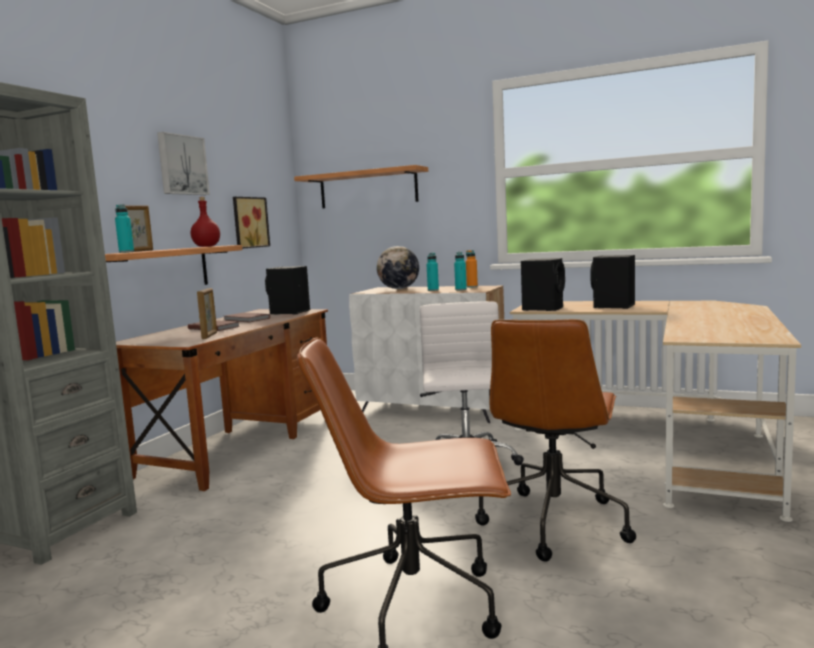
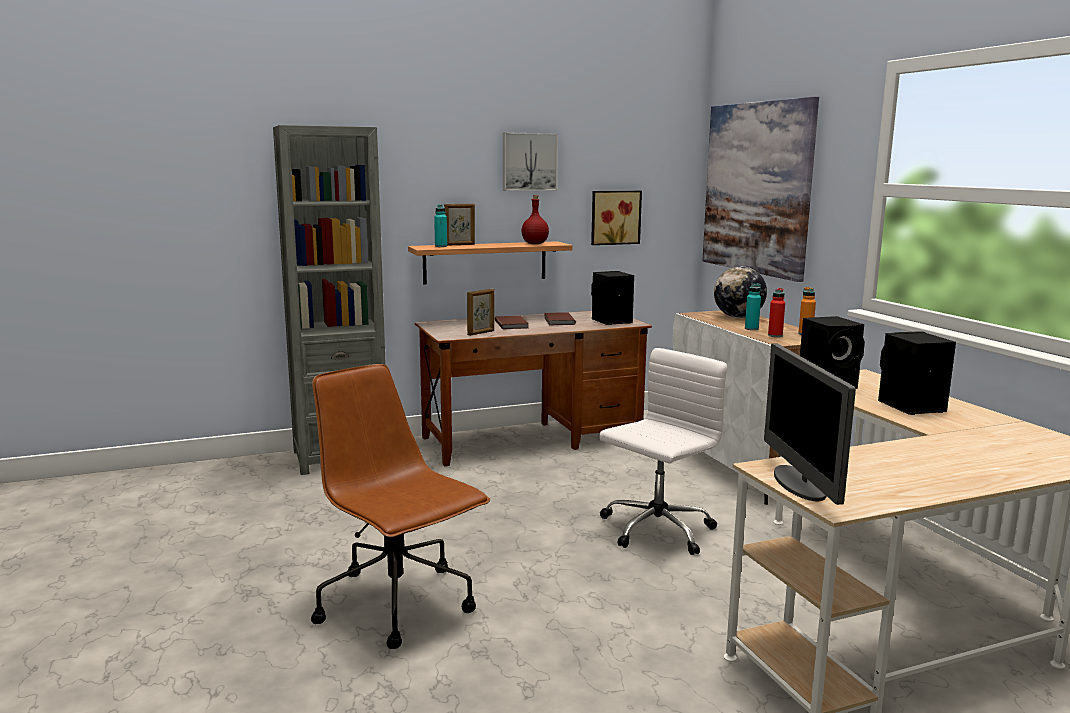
camera: 45 degrees right, 5 degrees up
shelf [294,165,428,208] -> picture [702,96,819,282]
turquoise bottle [454,252,467,291] -> red bottle [768,288,785,337]
brown office chair [475,319,636,562] -> none
none -> monitor [764,344,856,505]

